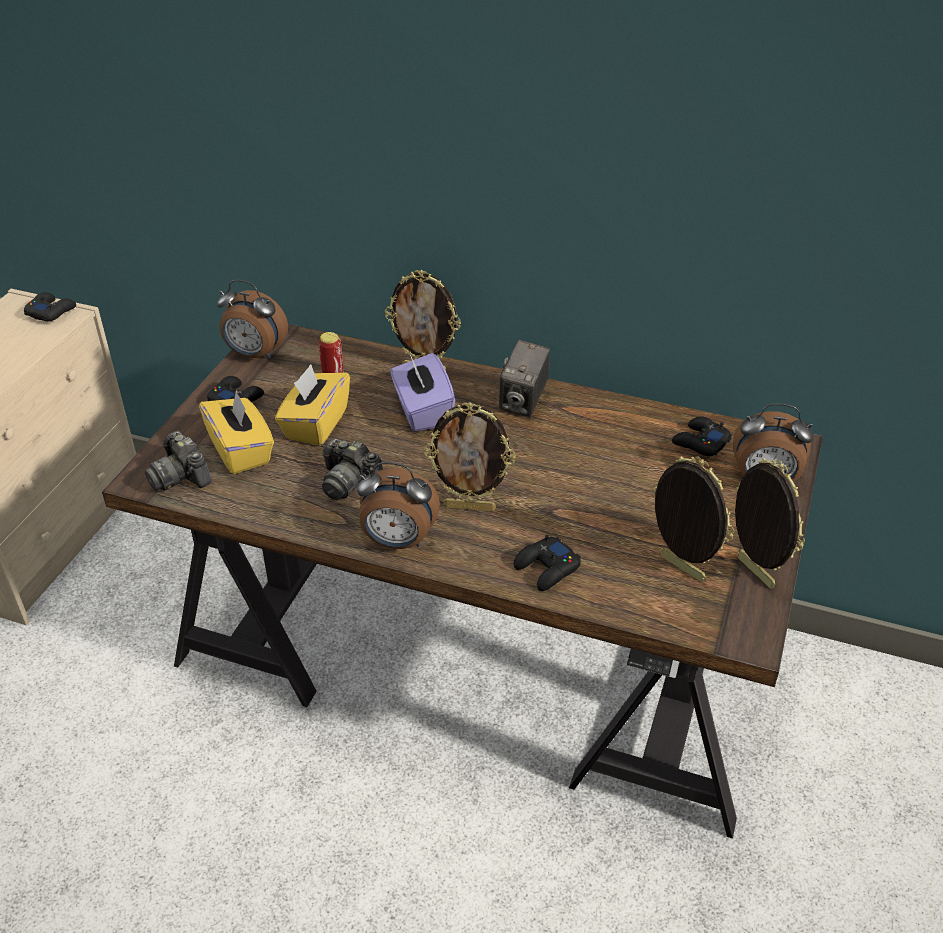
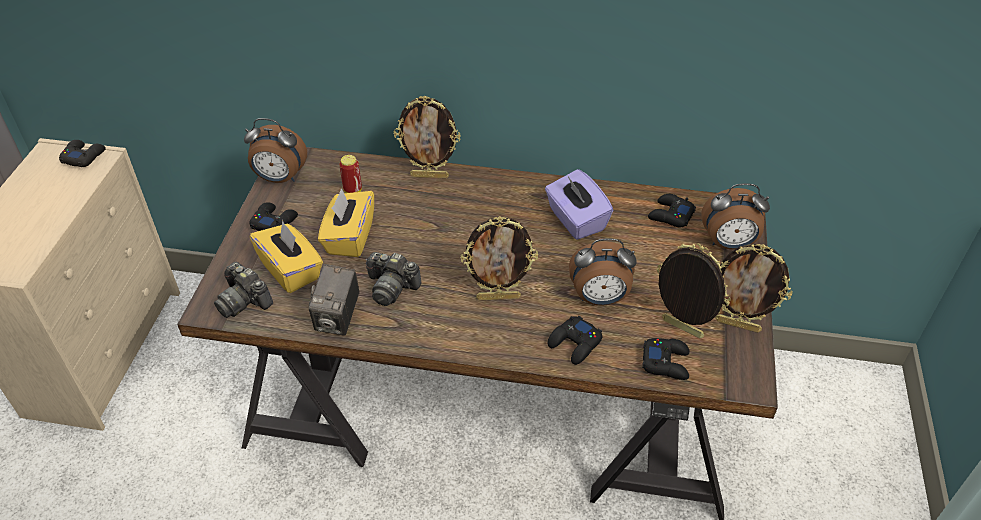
camera: 10 degrees left, 5 degrees up
alarm clock [357,462,440,549] -> alarm clock moved to [569,238,637,306]
purple tissue box [391,353,455,431] -> purple tissue box moved to [545,169,613,240]
camera [499,340,550,417] -> camera moved to [309,264,360,336]
picture frame [735,458,805,589] -> picture frame turned 150 degrees clockwise [715,244,793,333]
none -> black game controller [642,338,690,380]

